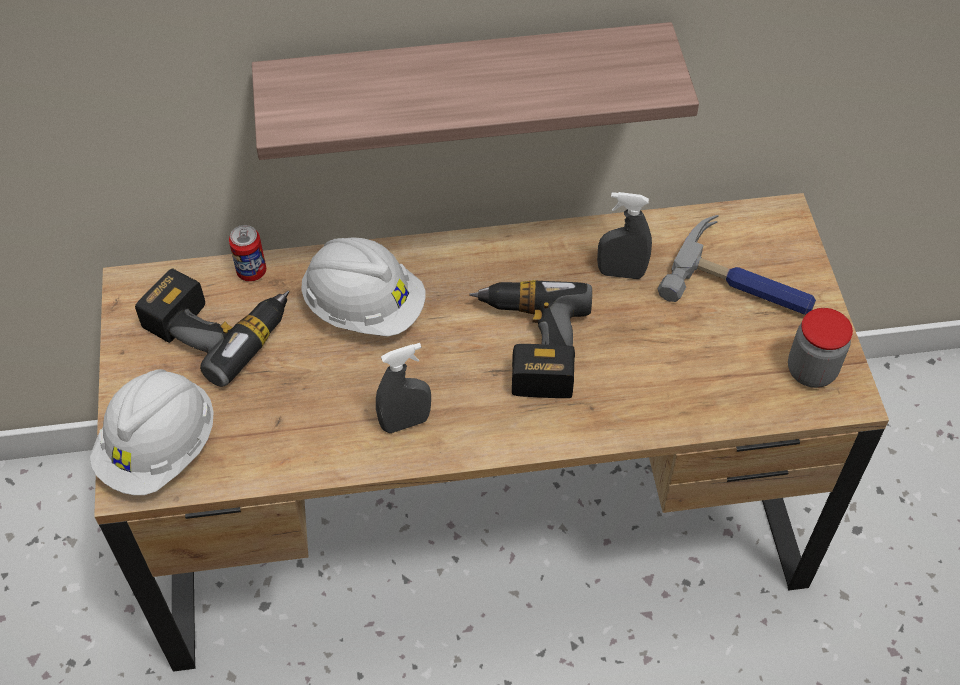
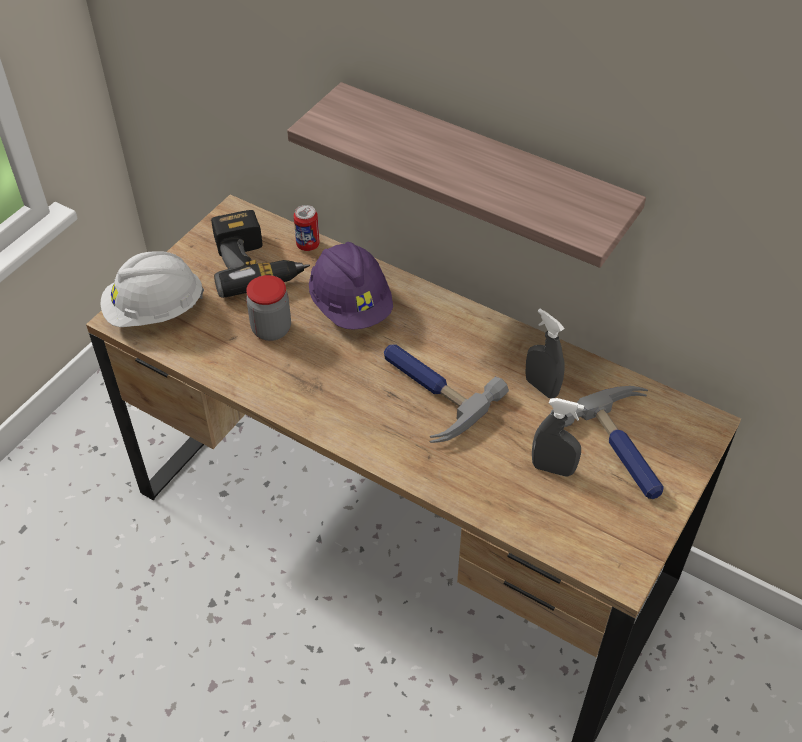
camera: 40 degrees right, 5 degrees down
white hard hat [301,237,425,337] -> purple hard hat [309,242,393,330]
grey spray bottle [376,343,431,433] -> grey spray bottle moved to [532,398,584,477]
power drill [469,280,592,398] -> hammer [384,344,509,443]
jar [788,308,853,388] -> jar moved to [246,275,291,341]

